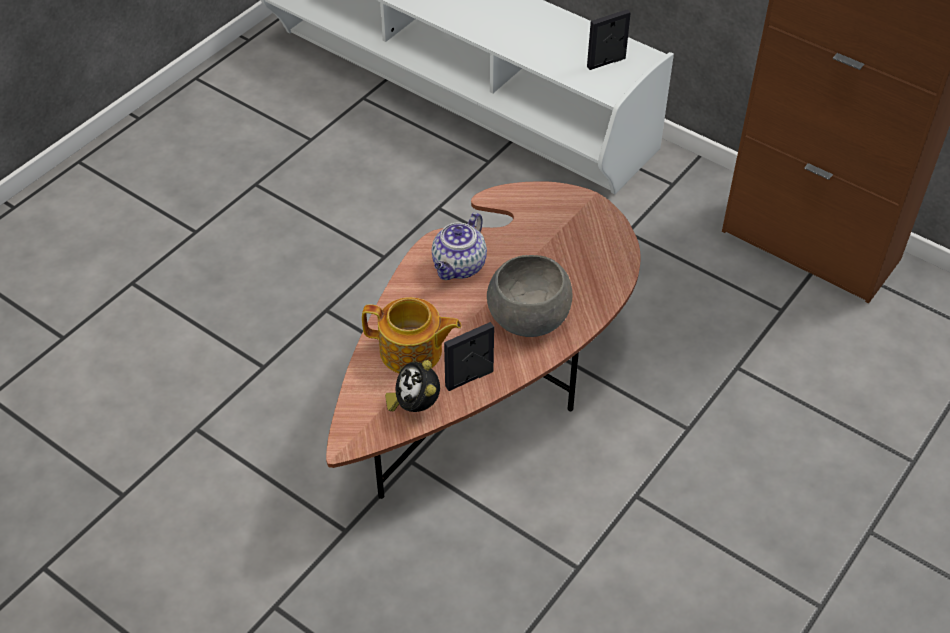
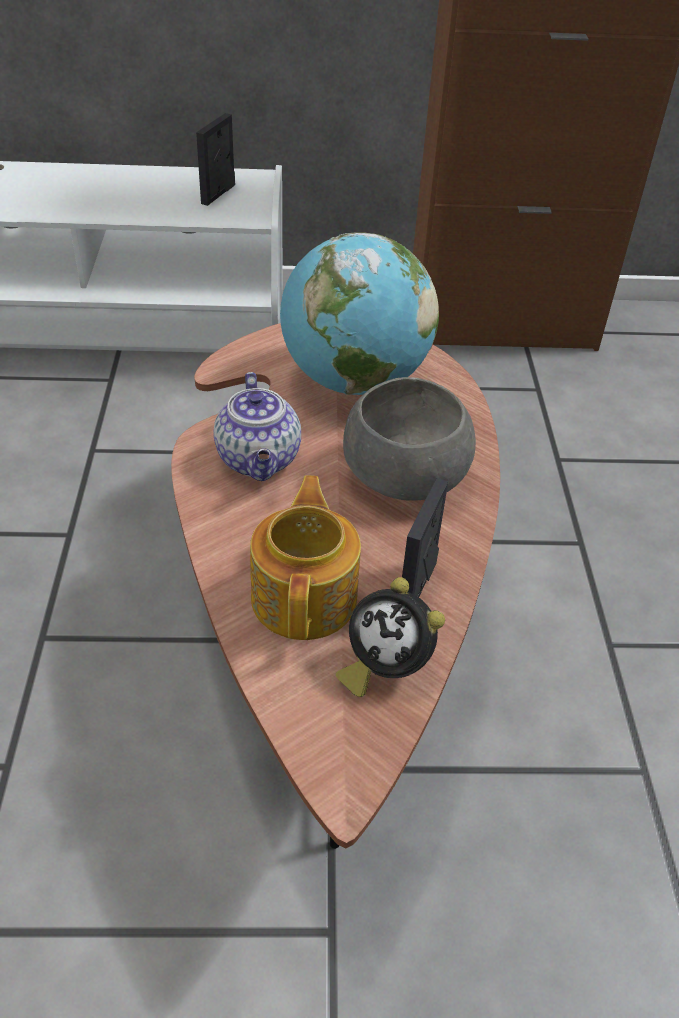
camera: 40 degrees left, 5 degrees down
teapot [362,297,461,373] -> teapot turned 60 degrees counterclockwise [250,476,361,640]
none -> globe [280,233,439,395]

